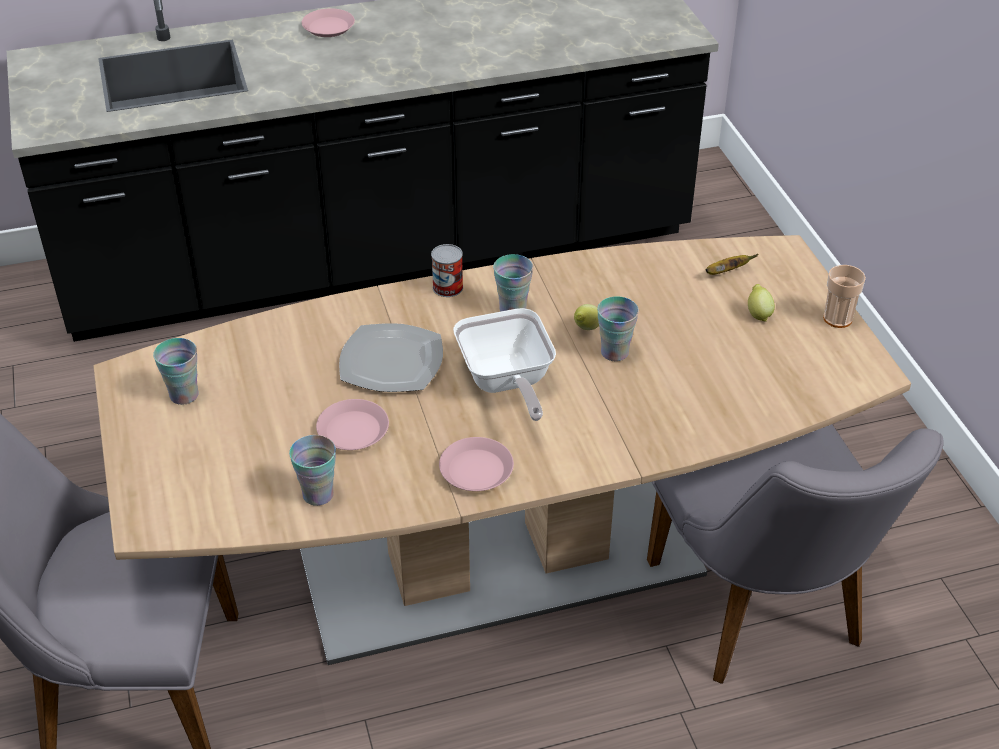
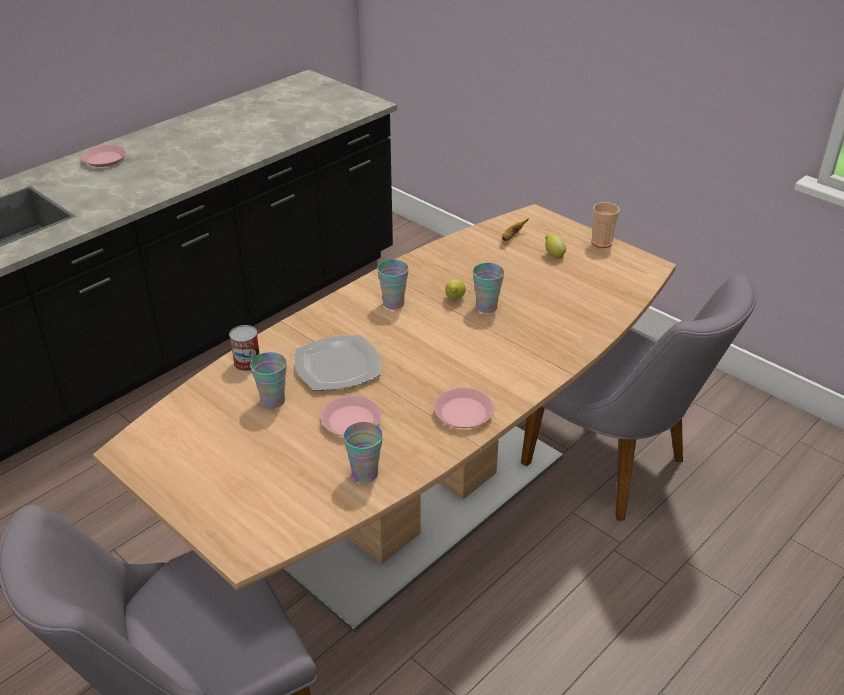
camera: 30 degrees left, 5 degrees down
cup [153,338,199,405] -> cup moved to [250,352,287,409]
can [431,244,463,297] -> can moved to [229,325,260,371]
frying pan [453,308,556,421] -> none

